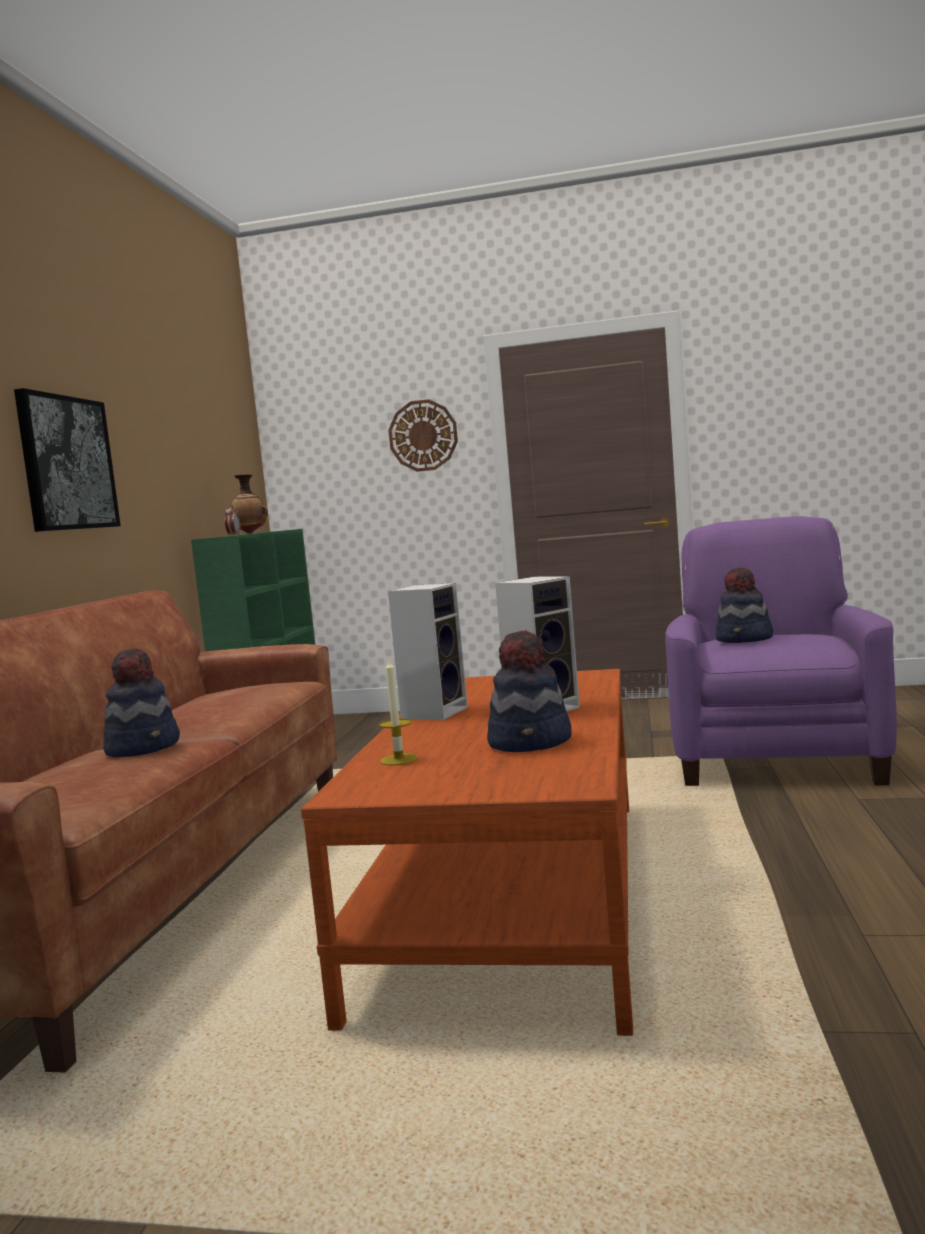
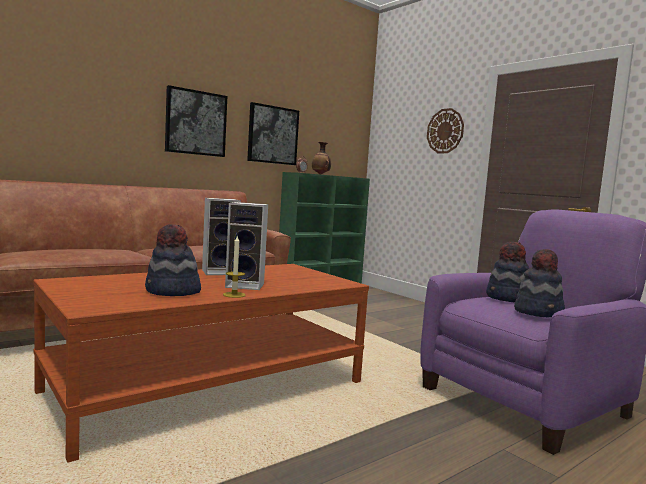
camera: 40 degrees right, 0 degrees up
hat [103,648,180,757] -> hat moved to [514,249,565,317]
candle [379,657,418,765] -> candle moved to [223,236,246,298]
none -> picture [247,102,299,165]

